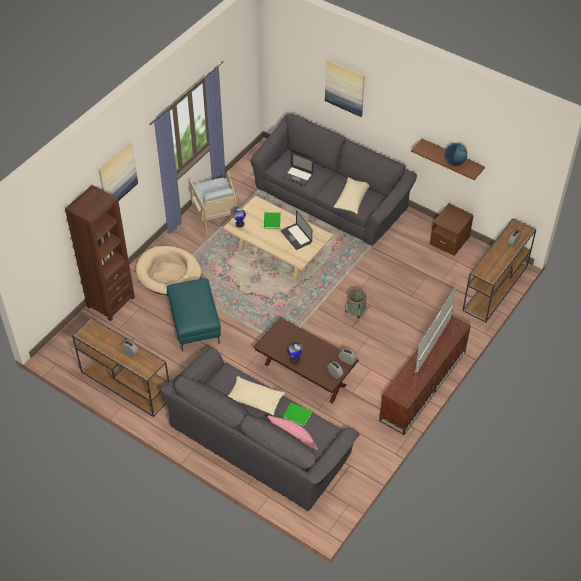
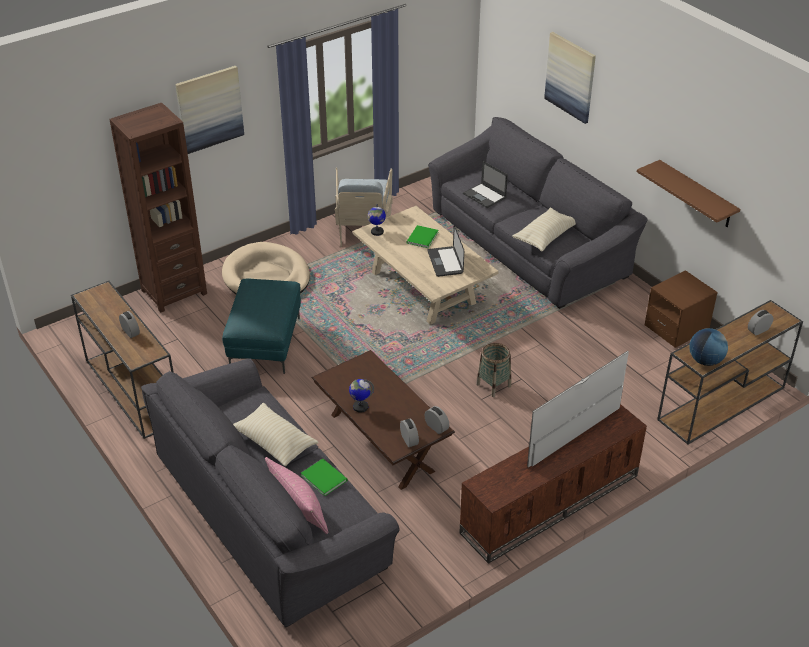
camera: 20 degrees right, 10 degrees down
globe [445,143,467,166] -> globe moved to [689,328,728,366]

